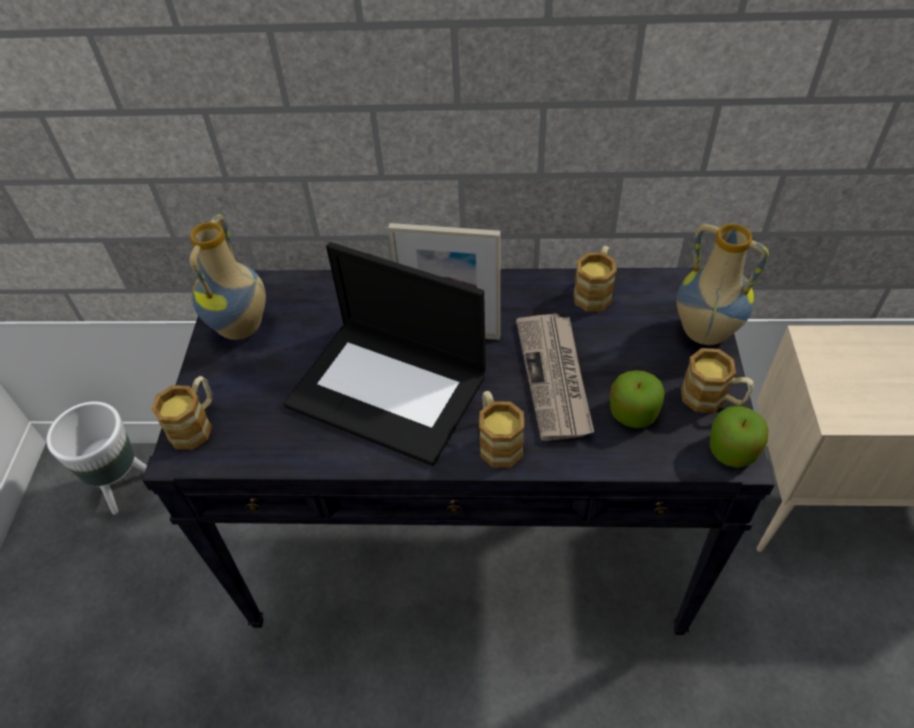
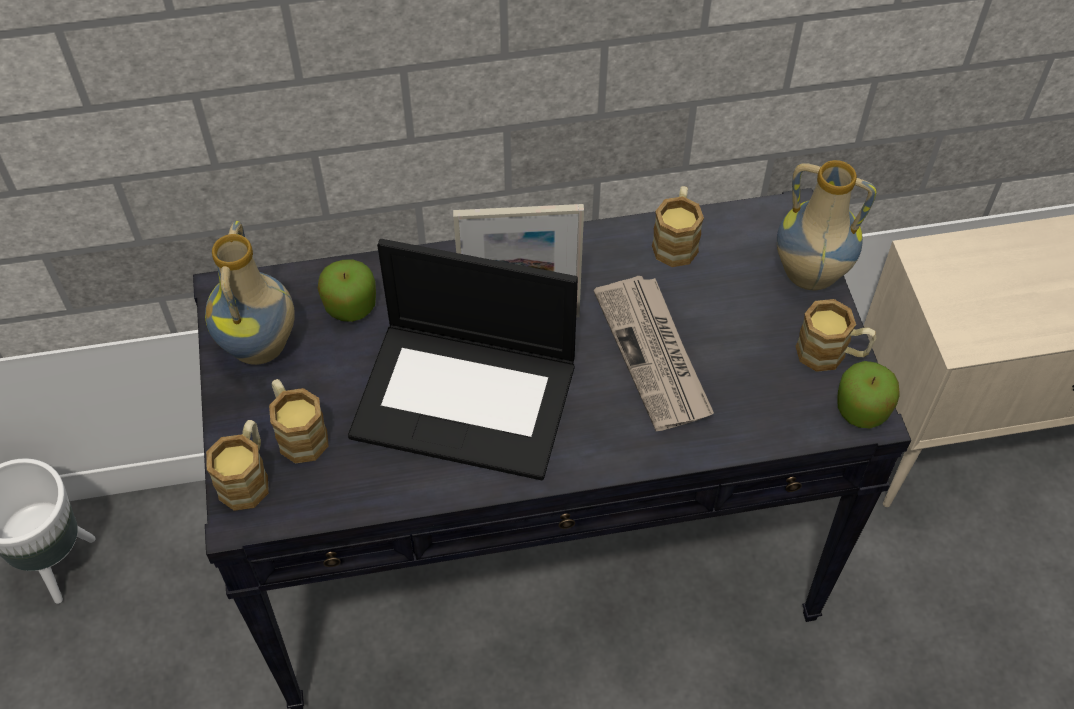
camera: 15 degrees left, 5 degrees up
mug [479,391,524,468] -> mug moved to [269,379,329,464]
apple [610,370,665,428] -> apple moved to [317,259,376,322]

